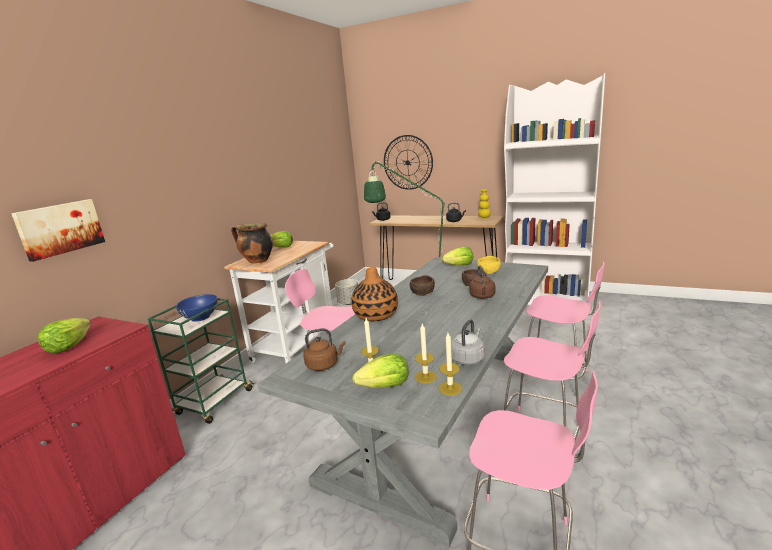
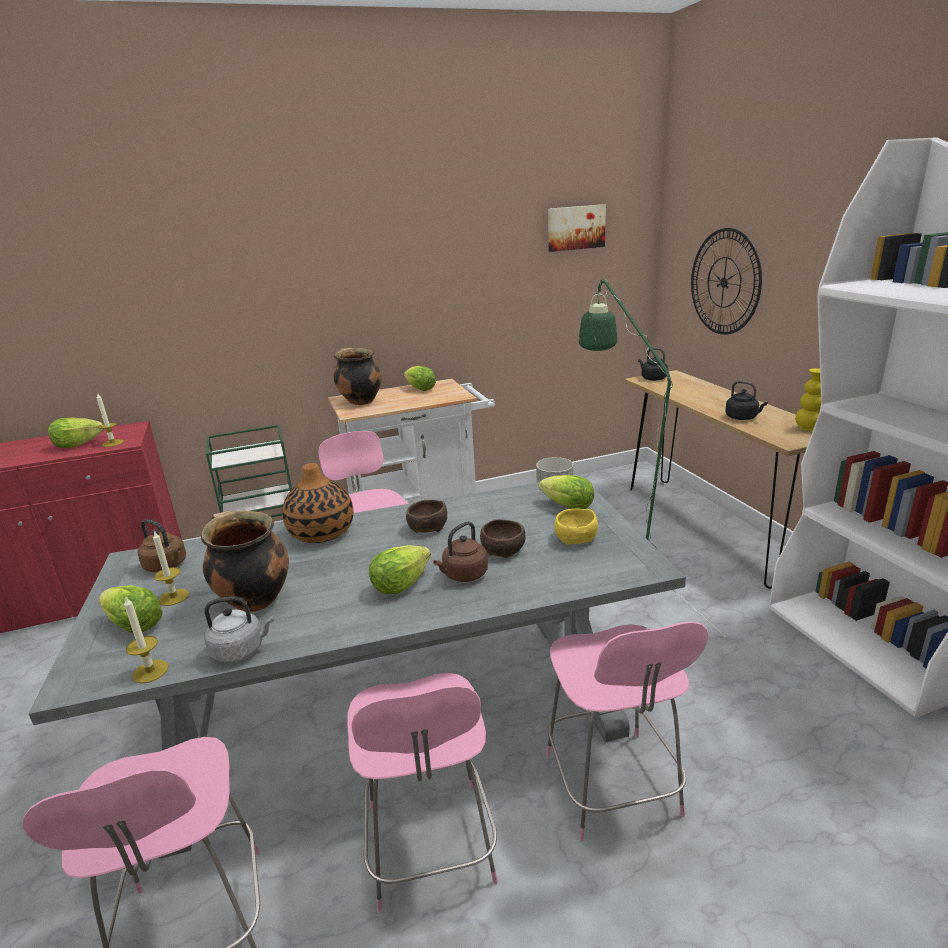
camera: 45 degrees right, 5 degrees up
picture [11,199,105,262] -> picture moved to [548,204,606,252]
blue bowl [175,294,218,322] -> none
candle [415,324,437,384] -> candle moved to [97,394,124,447]
none -> cooking pot [201,511,289,612]
none -> lettuce [369,545,431,594]

